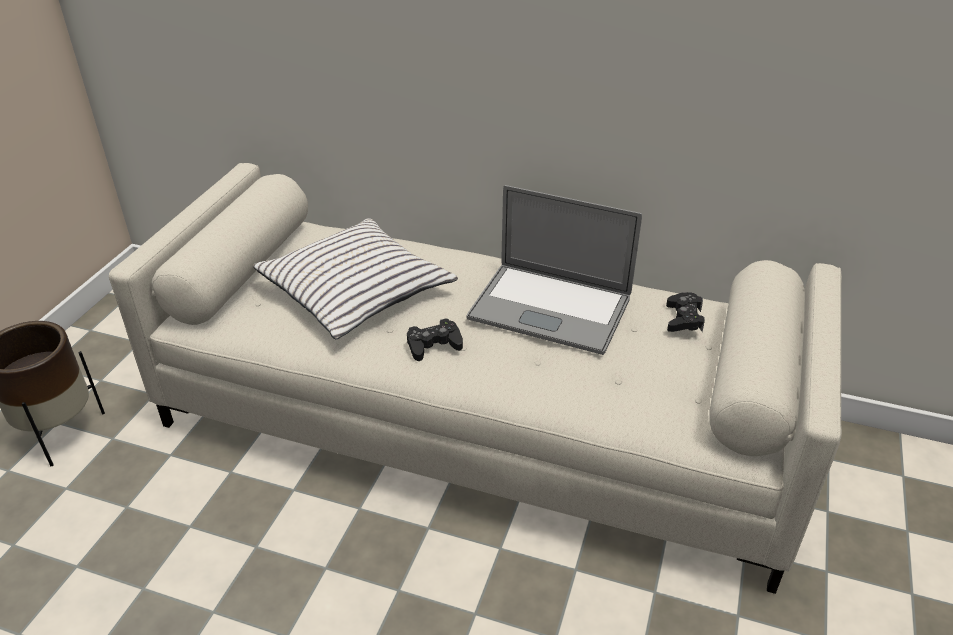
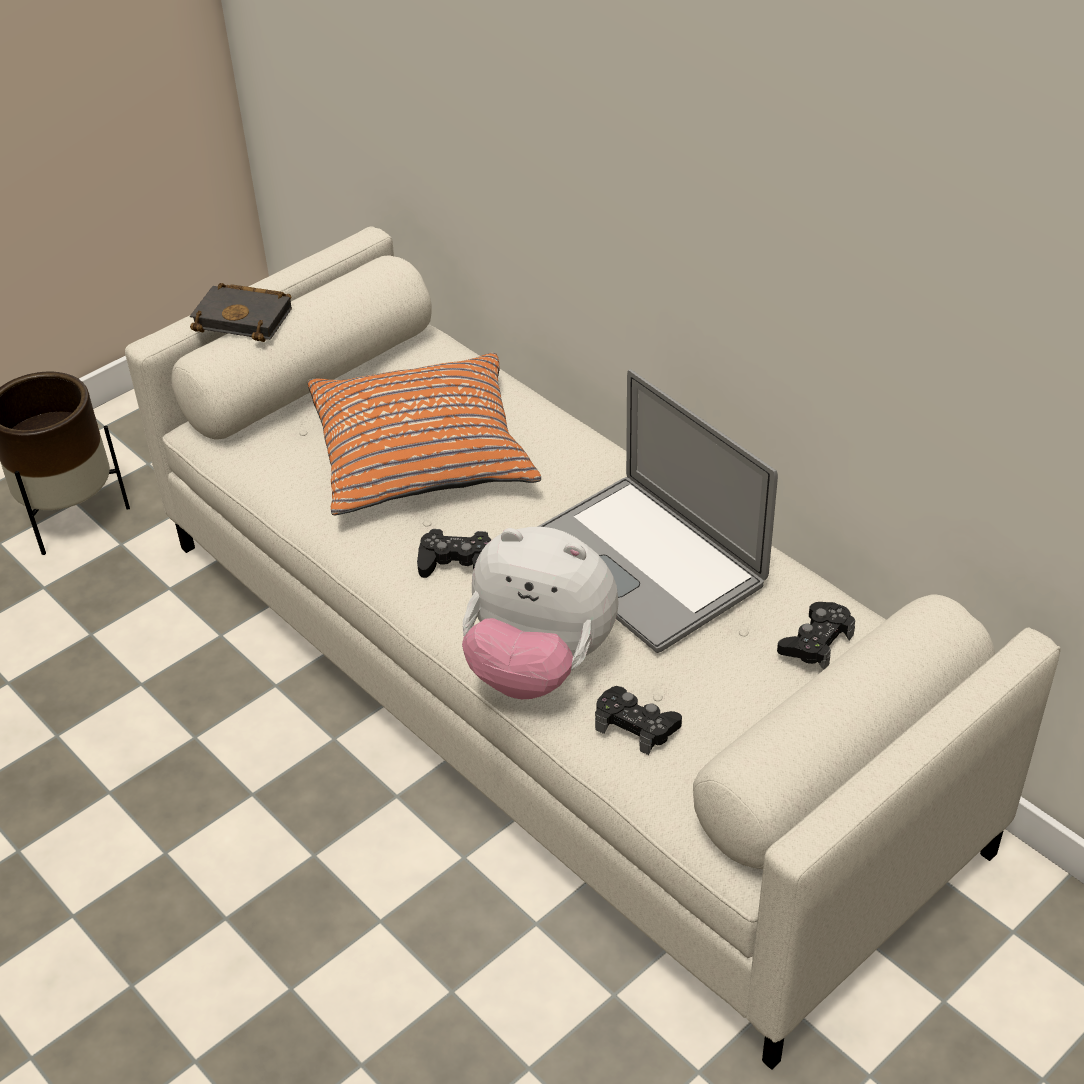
camera: 30 degrees right, 5 degrees up
white pillow [253,218,458,339] -> orange pillow [308,353,541,515]
none -> black book [190,283,292,342]
none -> plush toy [462,527,619,699]
none -> black game controller [595,686,682,755]

